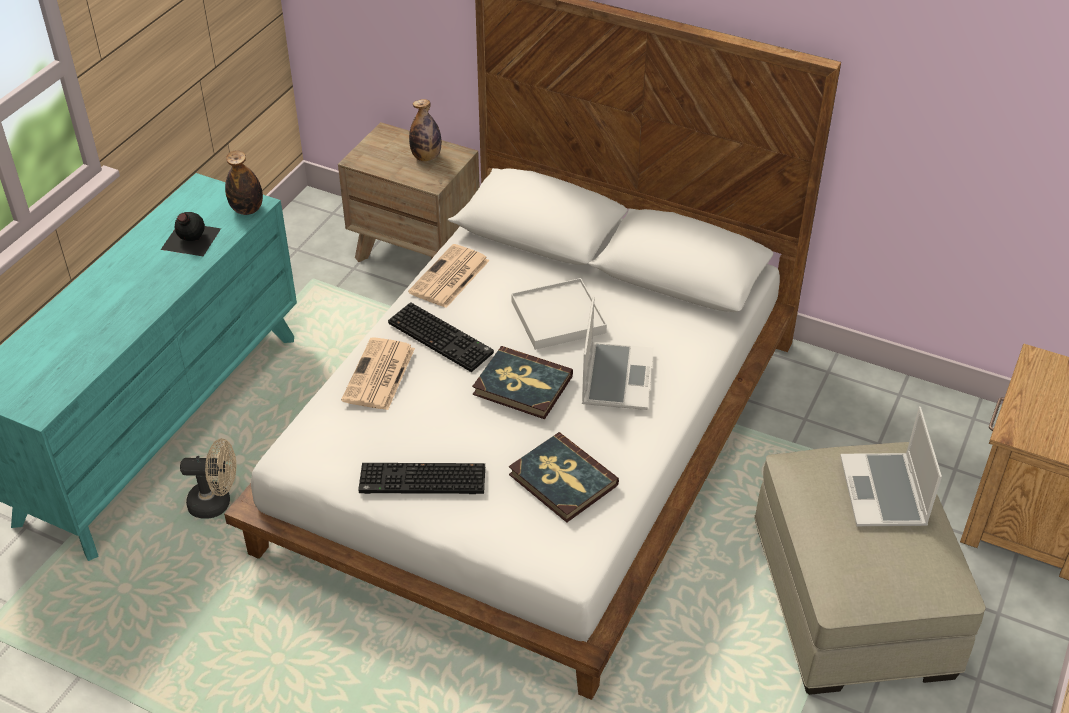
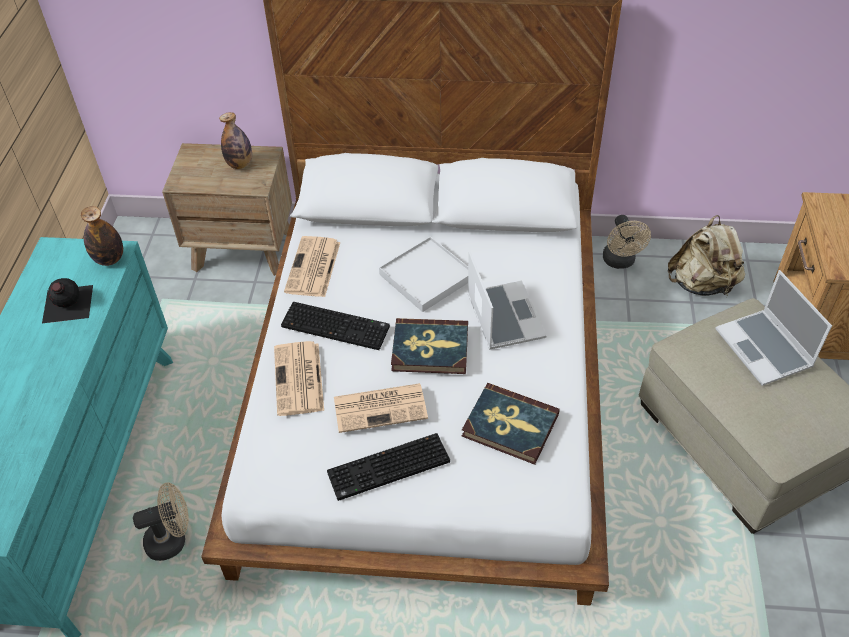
camera: 20 degrees left, 5 degrees up
none -> newspaper [334,383,428,433]
none -> beige fan [603,215,651,269]
none -> beige backpack [668,215,745,297]

